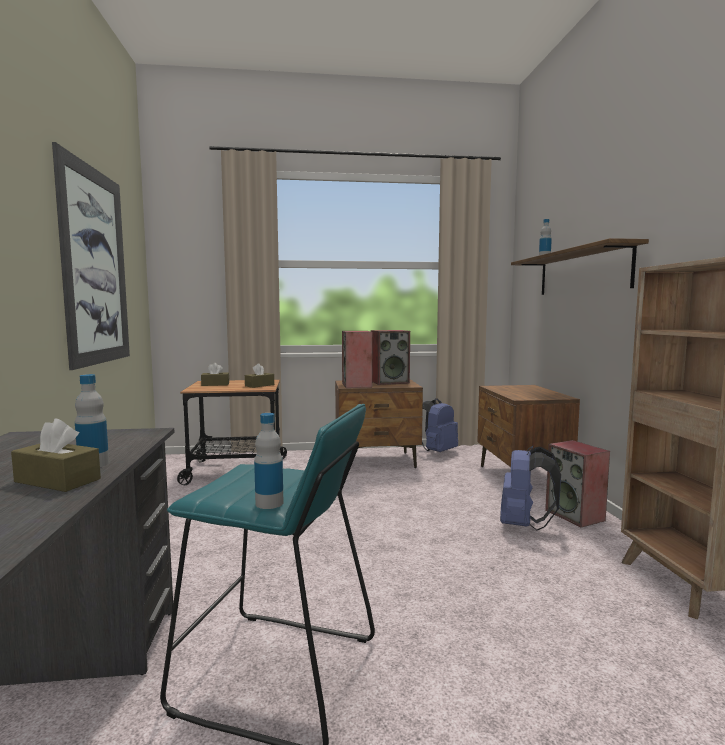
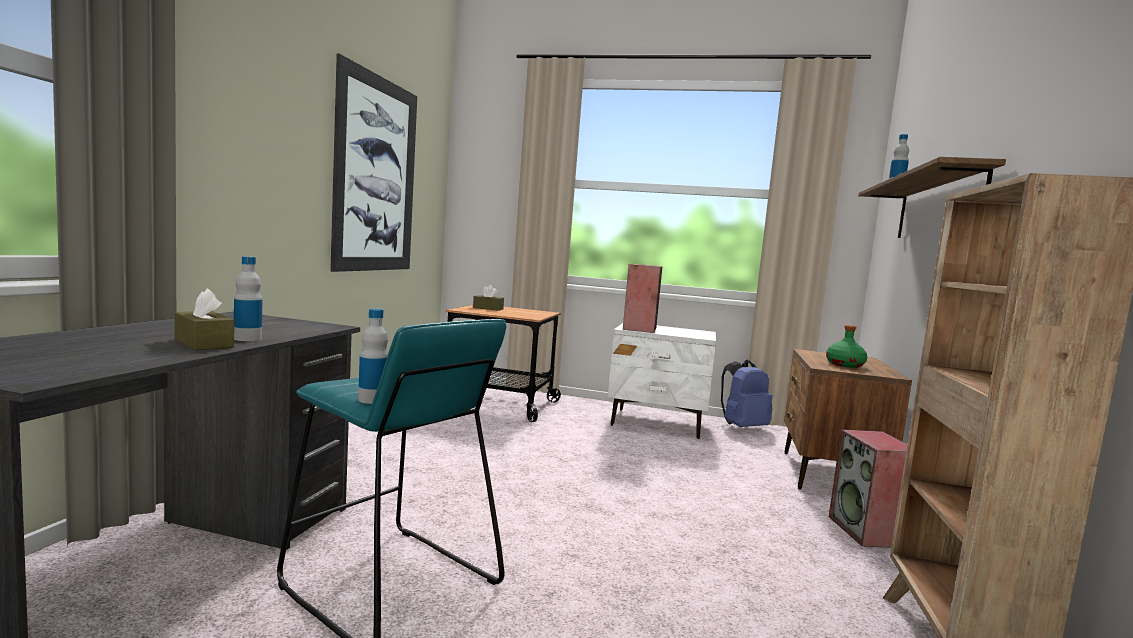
camera: 20 degrees right, 0 degrees up
brown tissue box [245,363,274,388] -> none
brown nightstand [335,379,423,468] -> white nightstand [608,323,716,439]
speaker [371,330,410,385] -> none
blue backpack [500,446,561,530] -> none
none -> green bottle [826,325,867,368]

